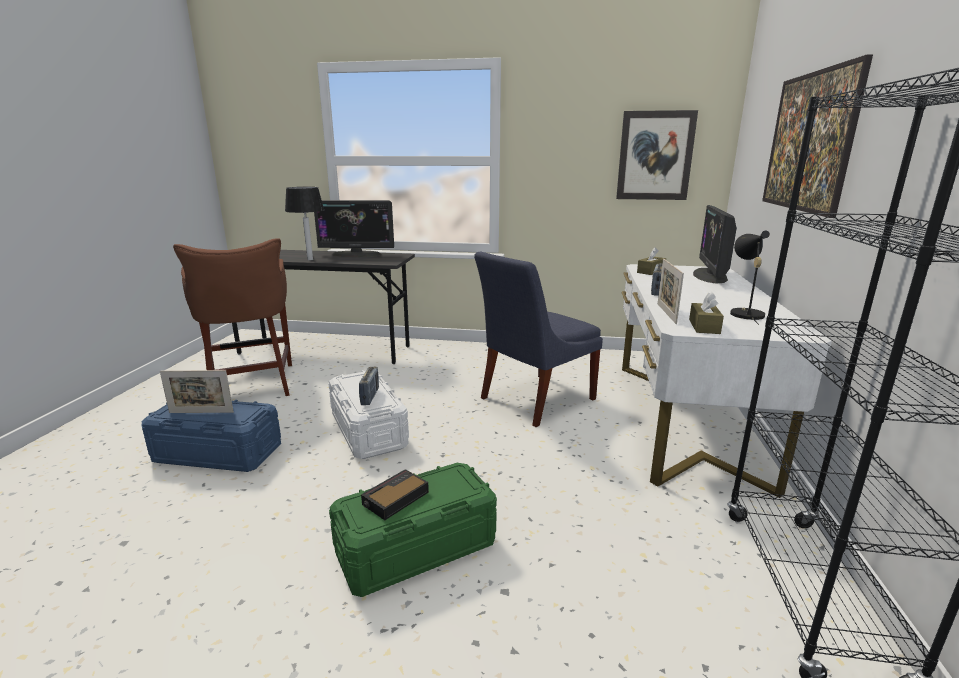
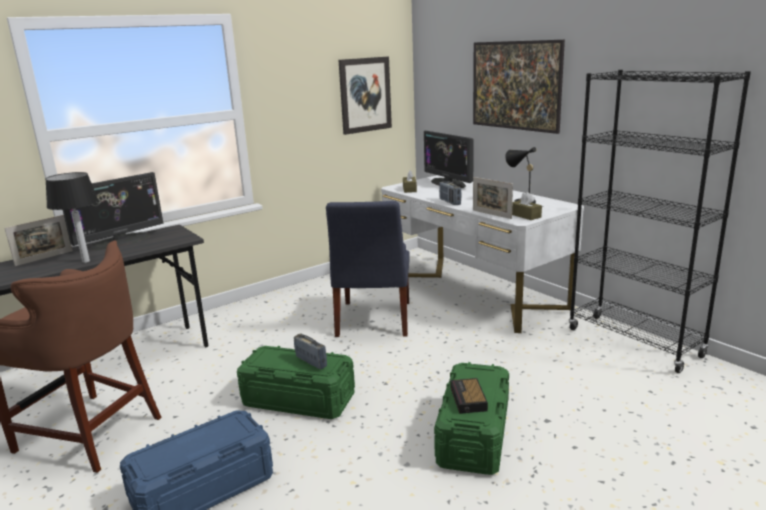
camera: 45 degrees left, 0 degrees up
picture frame [160,370,234,413] -> picture frame moved to [5,215,73,266]
white storage box [328,370,409,459] -> green storage box [237,346,355,419]

